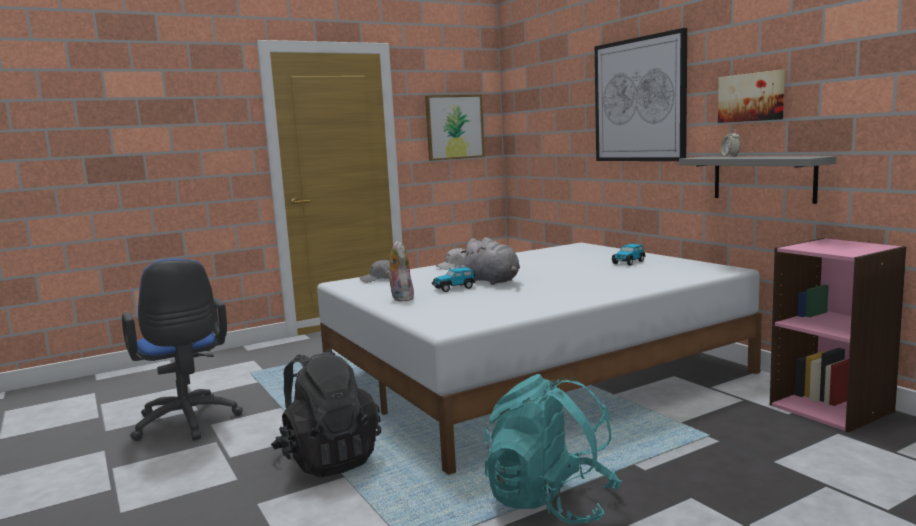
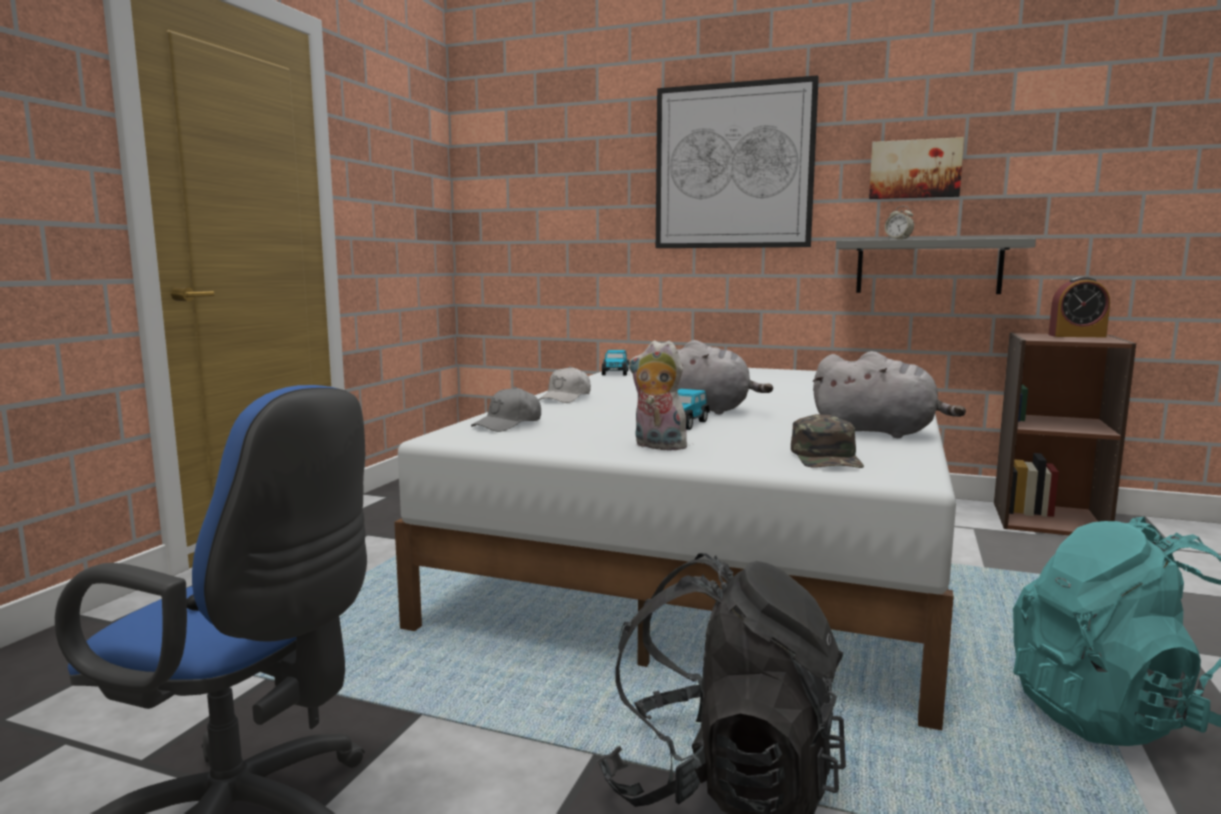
camera: 40 degrees left, 0 degrees up
picture [425,94,485,161] -> none
toy car [612,244,645,265] -> toy car moved to [602,350,629,375]
pink bookcase [770,238,906,432] -> brown bookcase [994,332,1136,535]
none -> green cap [791,414,864,468]
none -> grey plush toy [813,351,966,438]
none -> alarm clock [1048,277,1110,337]

